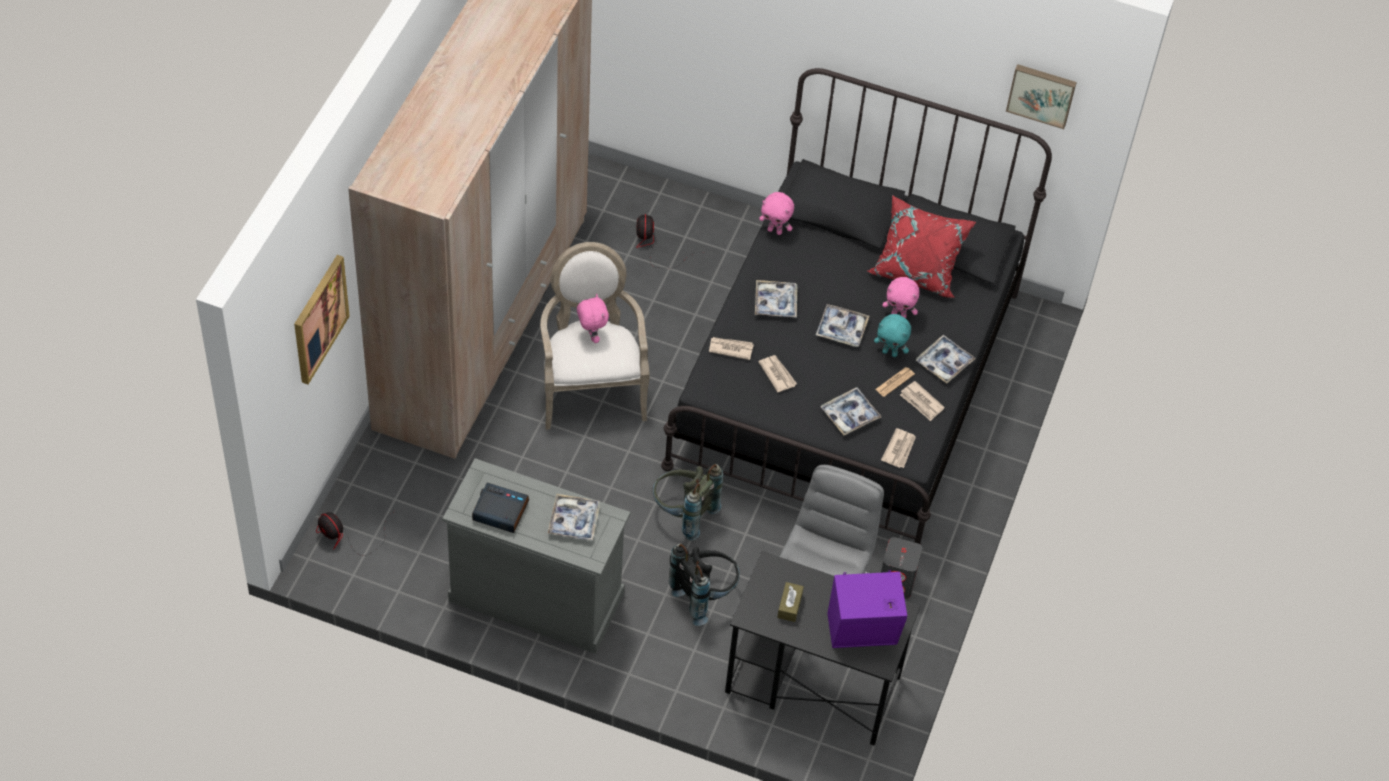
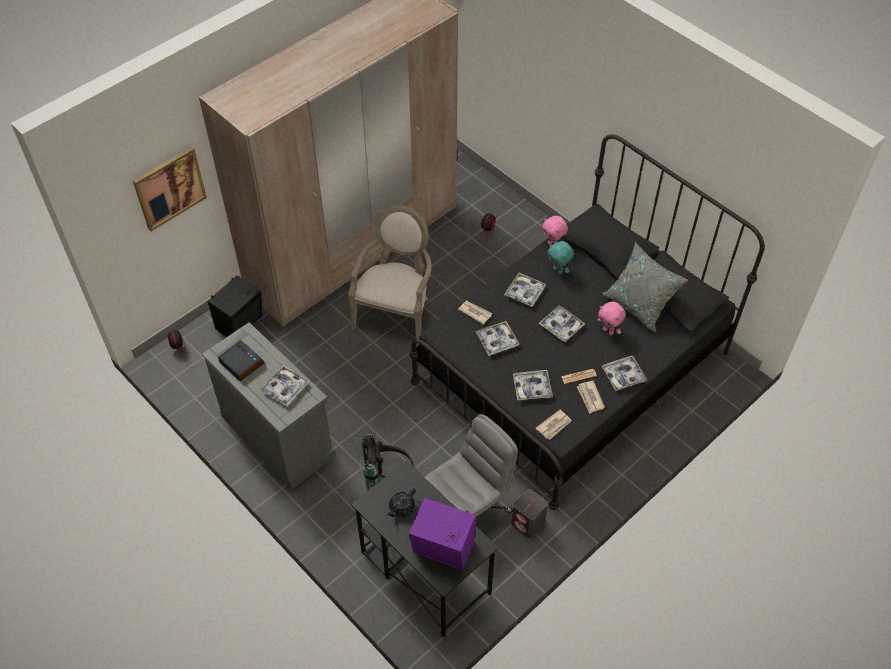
camera: 30 degrees right, 0 degrees up
pink plush toy [577,294,609,343] -> none
grey backpack [653,464,724,541] -> none
newspaper [758,355,797,393] -> tray [476,321,519,356]
brown tissue box [777,582,804,622] -> black teapot [387,488,415,518]
red pillow [867,195,976,298] -> grey pillow [602,242,688,333]
turquoise plush toy [874,314,911,357] -> turquoise plush toy moved to [548,241,574,274]
picture [1006,64,1077,129] -> none
none -> black speaker [207,275,262,337]

